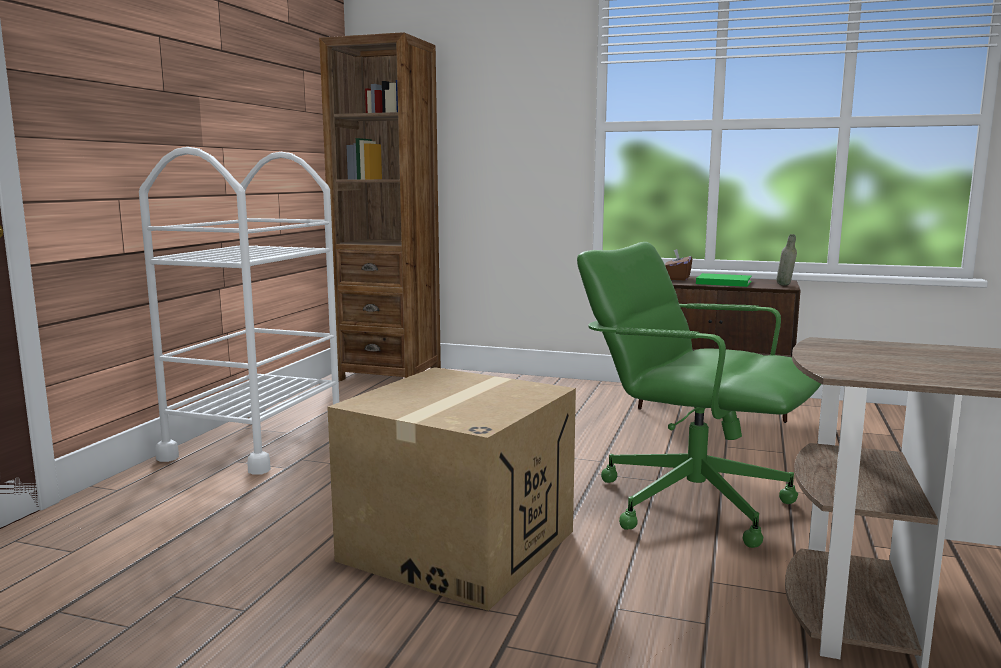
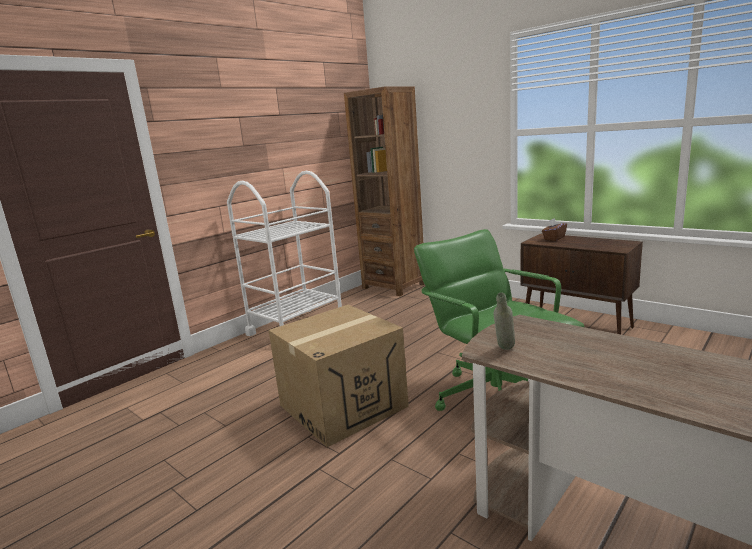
camera: 25 degrees right, 5 degrees up
green book [696,273,752,287] -> none
grey bottle [776,234,797,286] -> grey bottle moved to [493,293,515,350]

